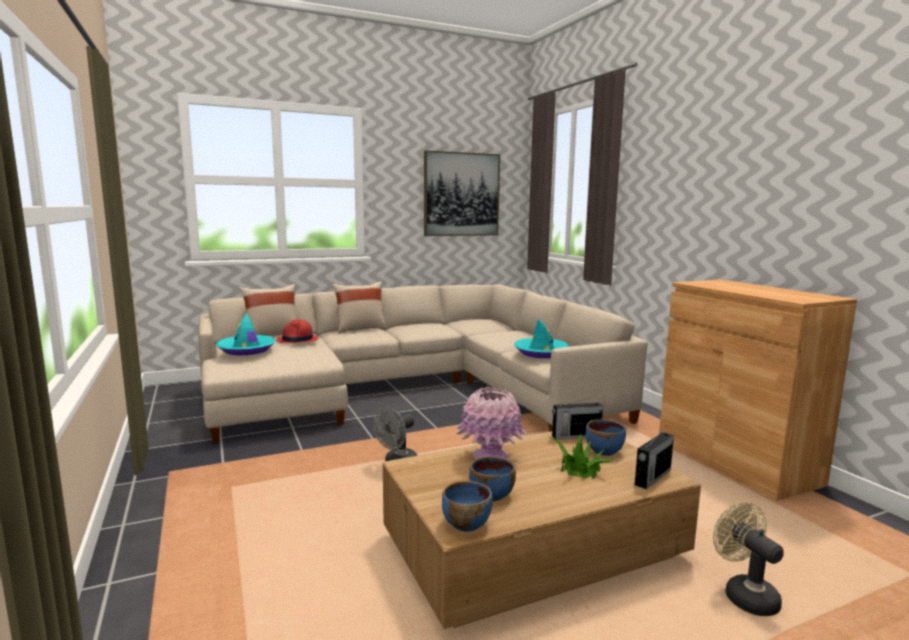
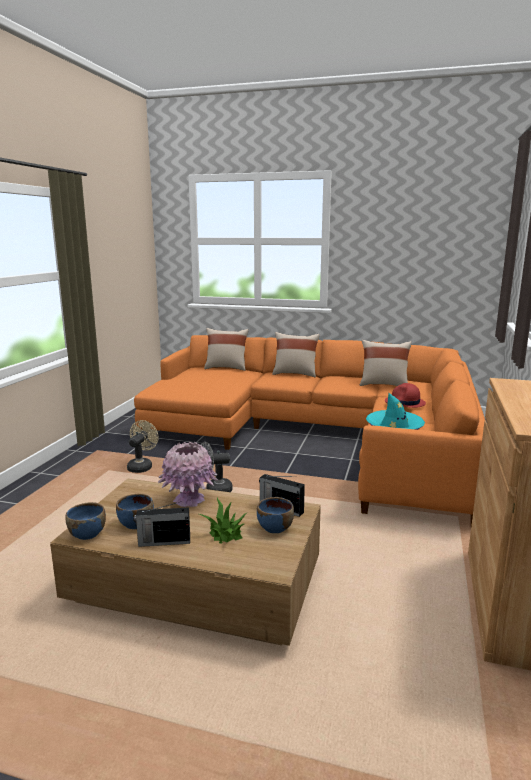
camera: 40 degrees right, 5 degrees up
beige sofa [198,284,648,444] -> orange sofa [134,335,485,526]
turquoise hat [216,313,276,355] -> none
red hat [276,319,319,344] -> red hat moved to [385,383,426,408]
picture [424,150,500,236] -> none
radio [635,429,674,489] -> radio moved to [134,502,190,547]
beige fan [713,501,784,616] -> beige fan moved to [127,420,158,473]
none -> beige pillow [360,340,412,386]

